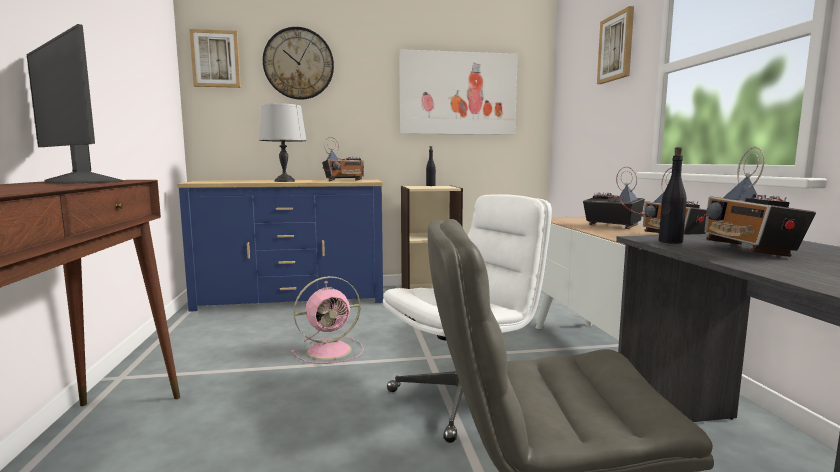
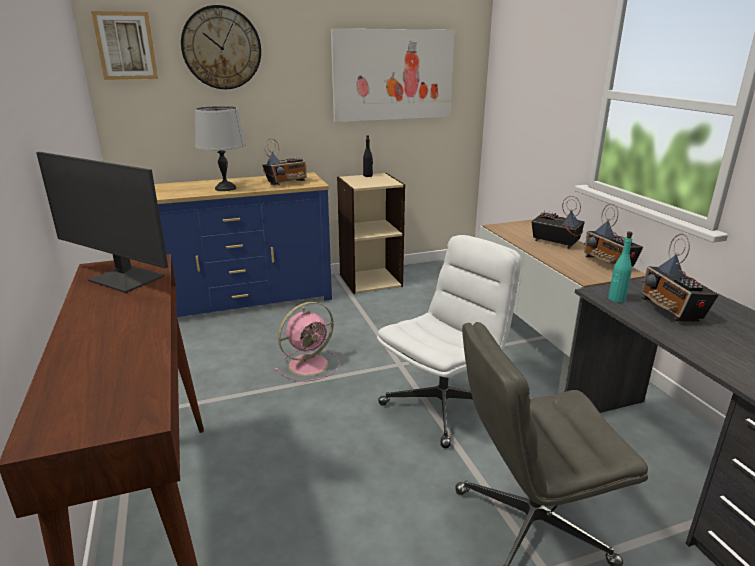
camera: 10 degrees left, 15 degrees up
picture [597,6,634,84] -> none
black bottle [659,147,687,244] -> turquoise bottle [608,231,633,302]

